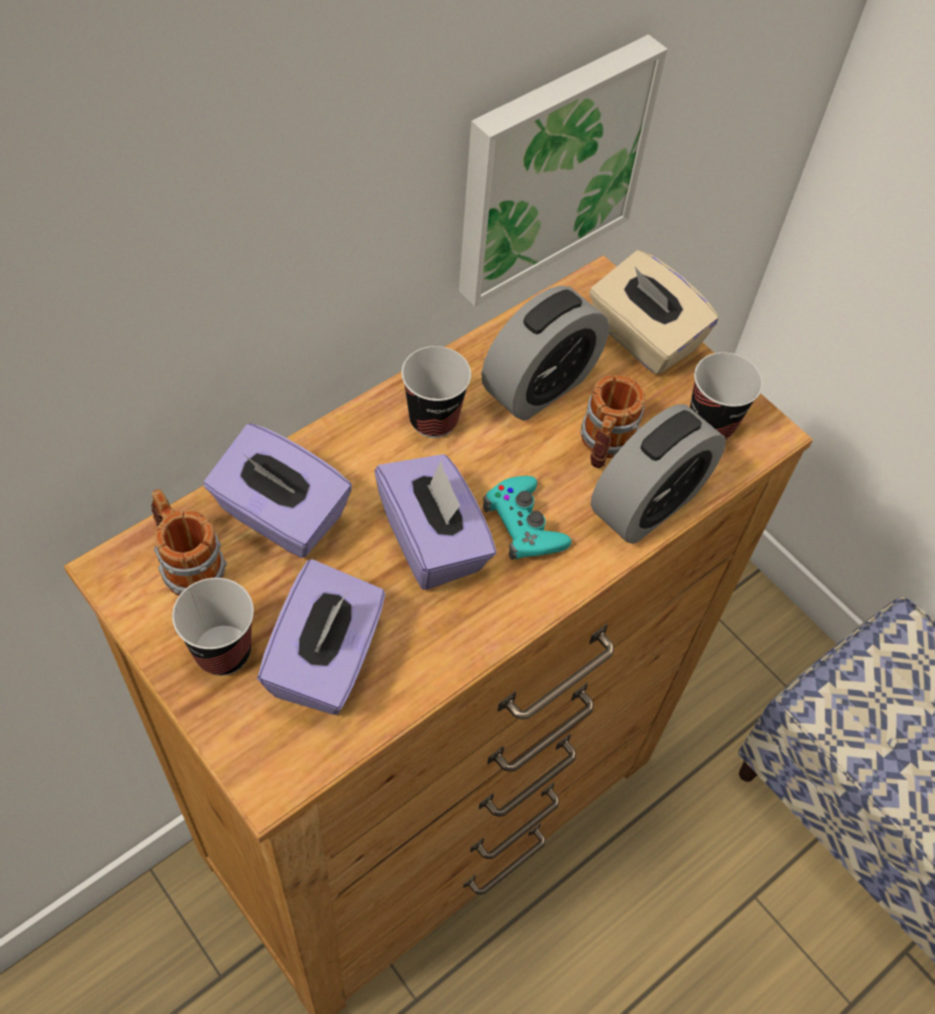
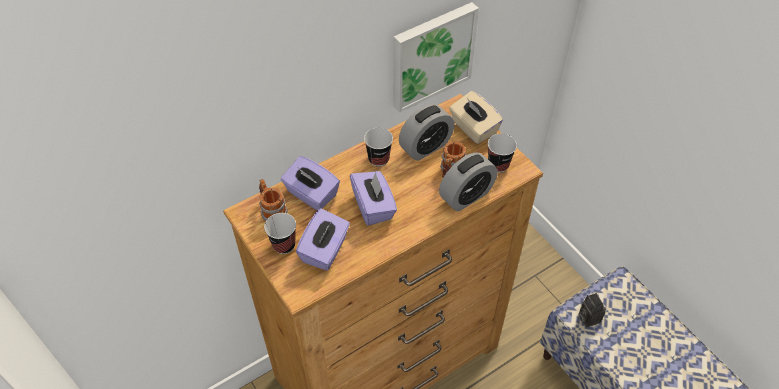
camera: 10 degrees right, 5 degrees down
turquoise game controller [483,476,571,560] -> none
none -> camera [578,293,606,327]

